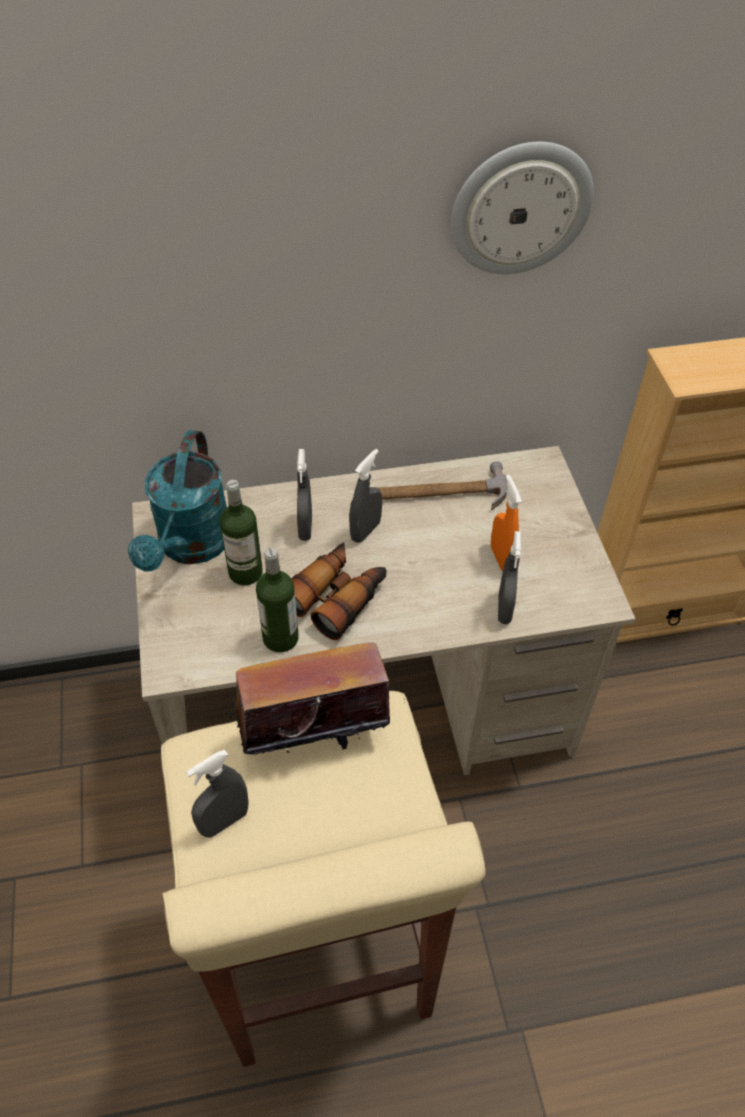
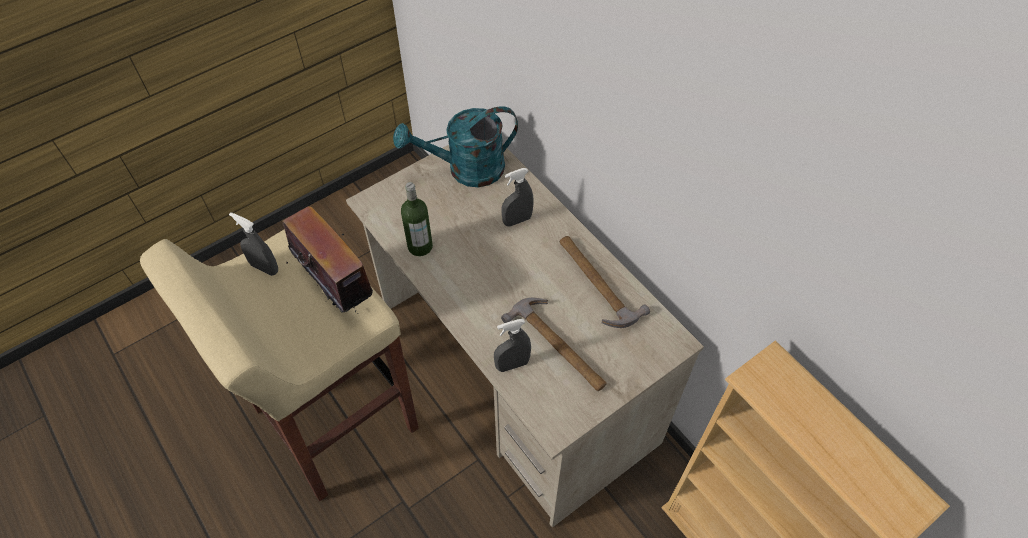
camera: 65 degrees right, 5 degrees up
bottle [220,480,263,585] -> none
binoculars [291,542,386,640] -> none
grey spray bottle [349,449,382,543] -> none
wall clock [451,142,594,274] -> none
orange spray bottle [491,475,522,571] -> hammer [501,298,607,391]

